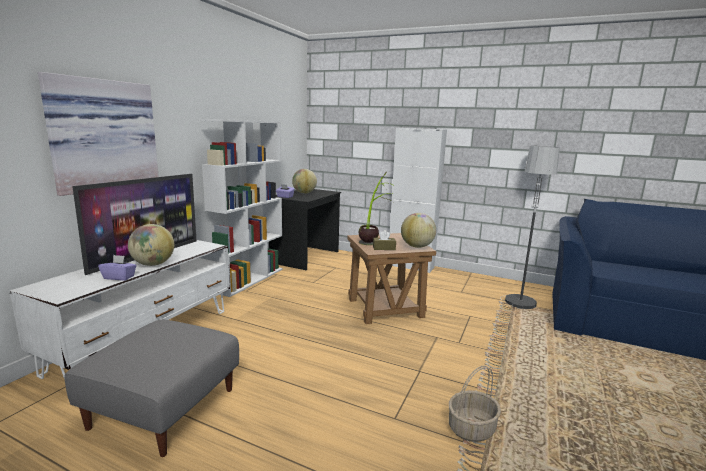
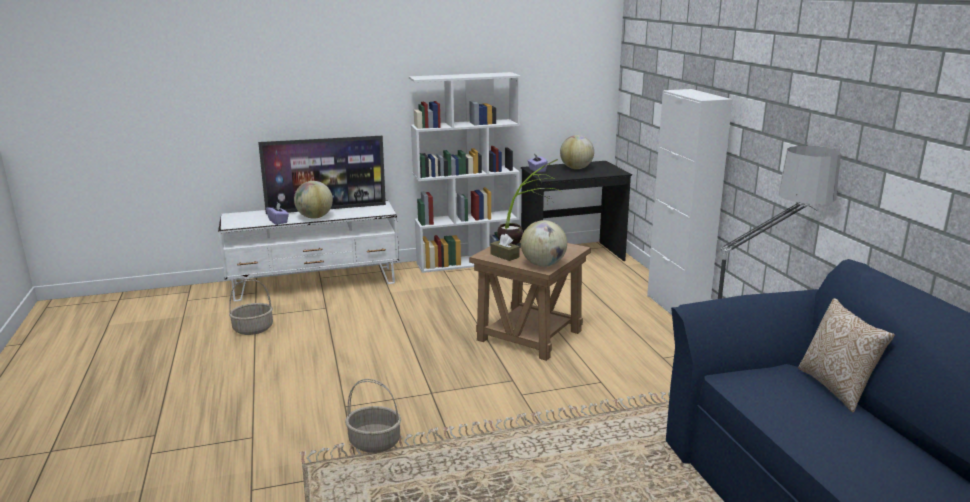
camera: 50 degrees right, 5 degrees up
picture [38,72,159,196] -> none
grey ottoman [64,319,239,457] -> basket [229,279,273,335]
none -> pillow [798,298,895,412]

